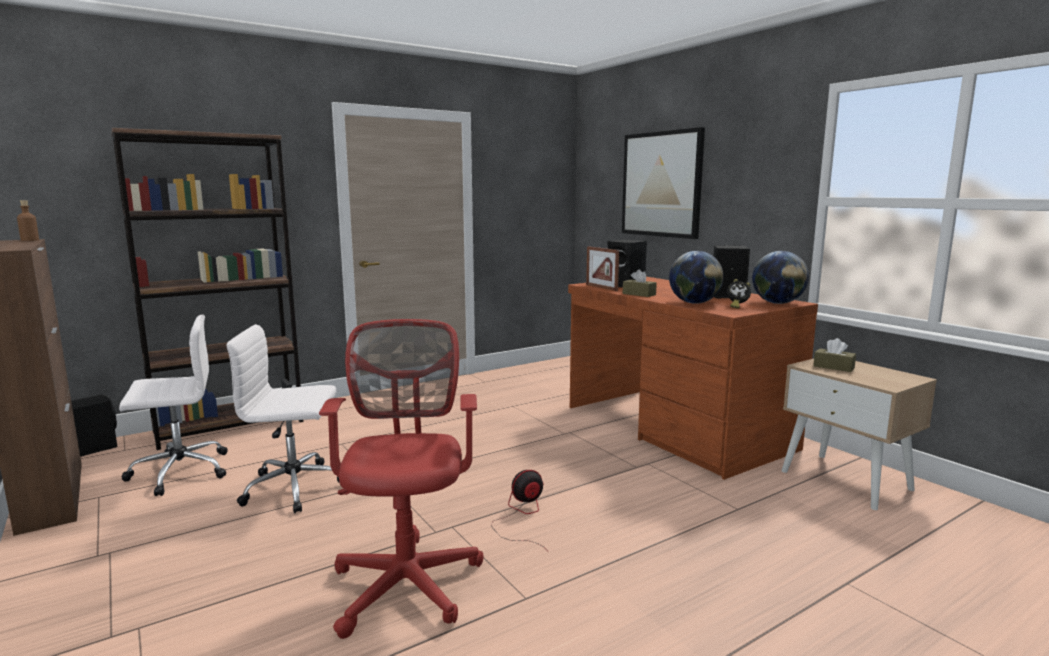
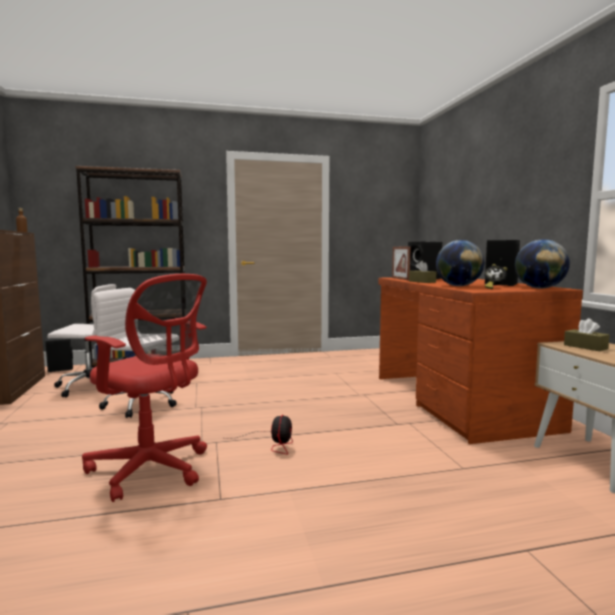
camera: 20 degrees right, 5 degrees down
red office chair [319,319,484,639] -> red office chair turned 105 degrees clockwise [82,274,207,502]
fan [491,470,549,552] -> fan turned 105 degrees clockwise [229,415,293,455]
picture [622,127,705,239] -> none

